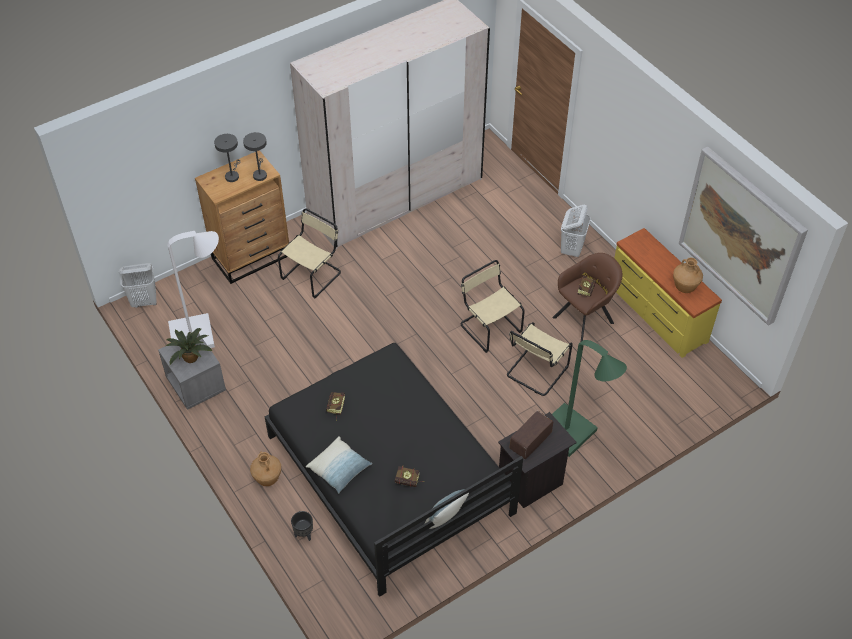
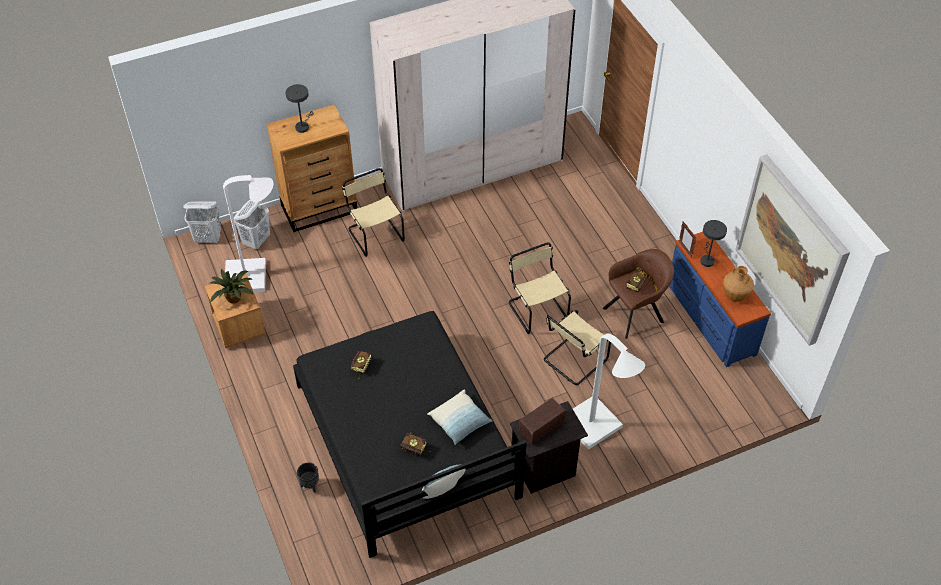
camera: 10 degrees right, 0 degrees up
grey nightstand [158,333,226,410] -> brown nightstand [205,273,266,348]
grey table lamp [243,132,267,181] -> grey table lamp moved to [700,220,727,267]
brown vase [250,451,281,486] -> none
beige chair [278,208,341,298] -> beige chair turned 75 degrees counterclockwise [342,168,405,257]
pillow [306,436,372,493] -> pillow moved to [427,389,492,445]
green floor lamp [552,340,627,457] -> white floor lamp [573,334,645,450]
white laundry basket [561,205,591,257] -> white laundry basket moved to [234,200,270,249]
yellow dresser [614,228,722,358] -> blue dresser [669,232,771,367]
none -> picture frame [679,221,697,258]

